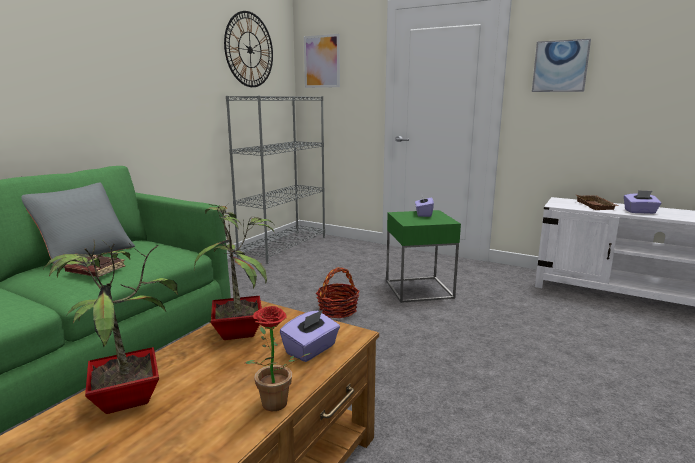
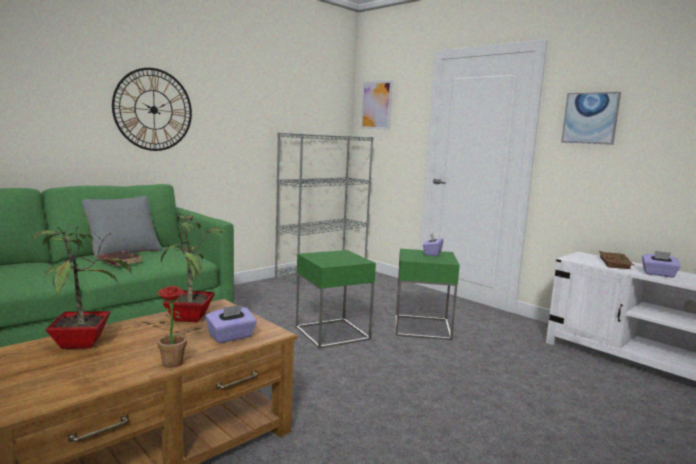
camera: 15 degrees right, 5 degrees down
wall clock [224,11,273,87] -> wall clock moved to [112,68,192,151]
basket [316,267,360,318] -> green side table [296,250,376,349]

